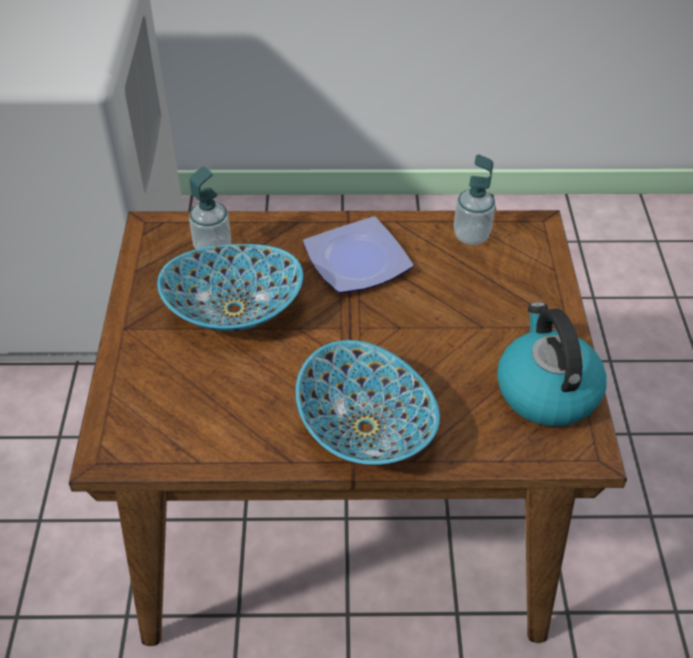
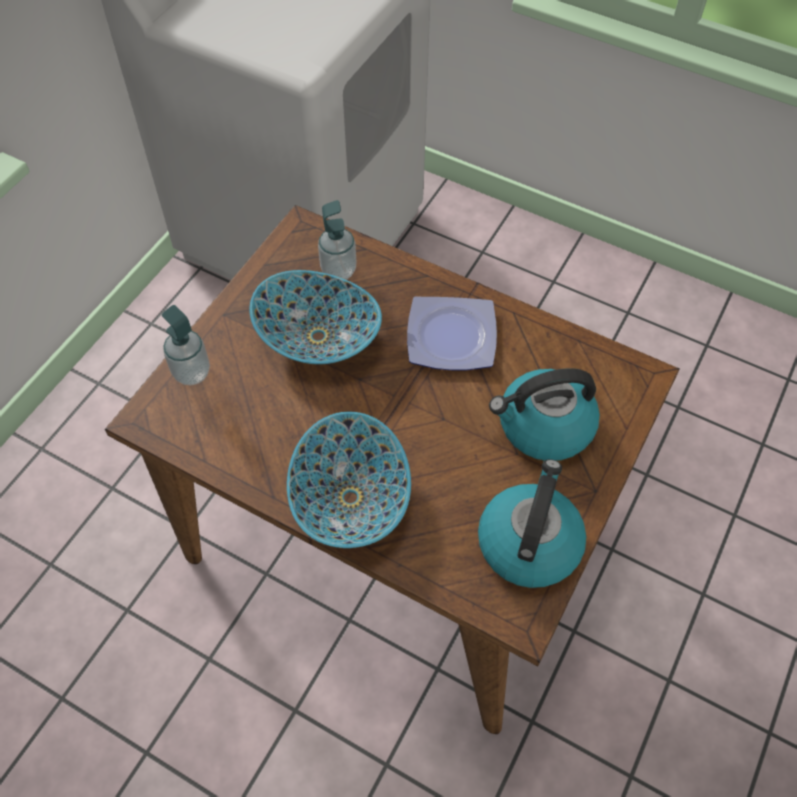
camera: 30 degrees right, 10 degrees up
soap dispenser [454,154,495,245] -> soap dispenser moved to [162,305,210,386]
none -> kettle [489,368,600,461]

